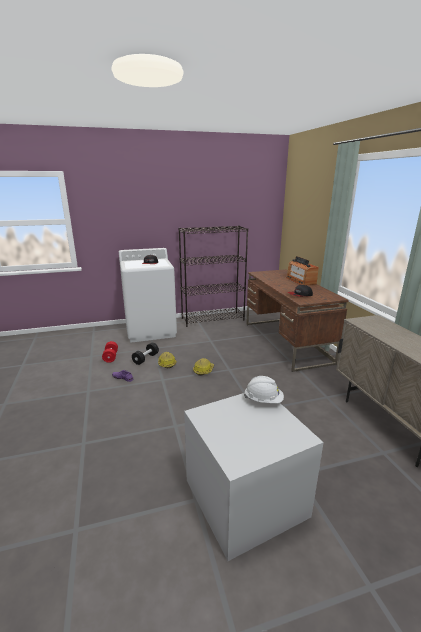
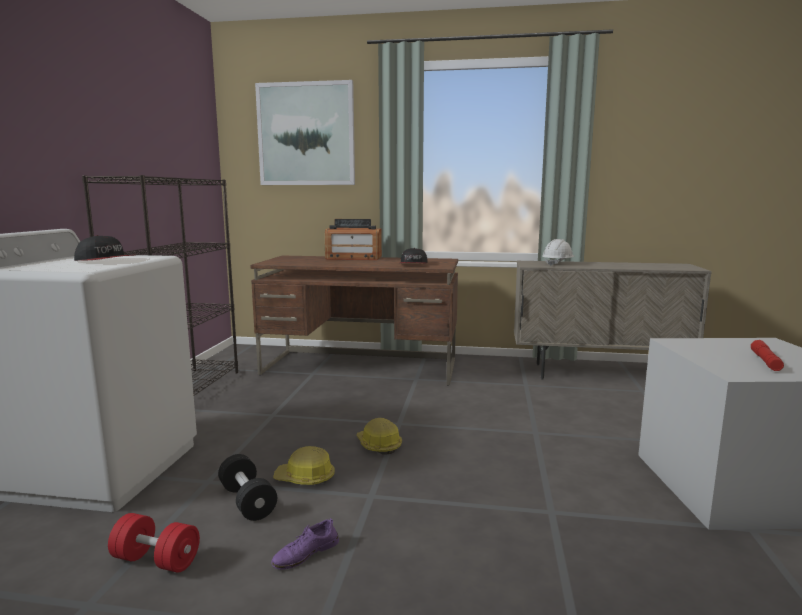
camera: 65 degrees left, 10 degrees down
white hard hat [244,376,284,403] -> white hard hat moved to [542,239,574,266]
none -> picture [255,80,355,185]
none -> red flashlight [751,340,784,371]

